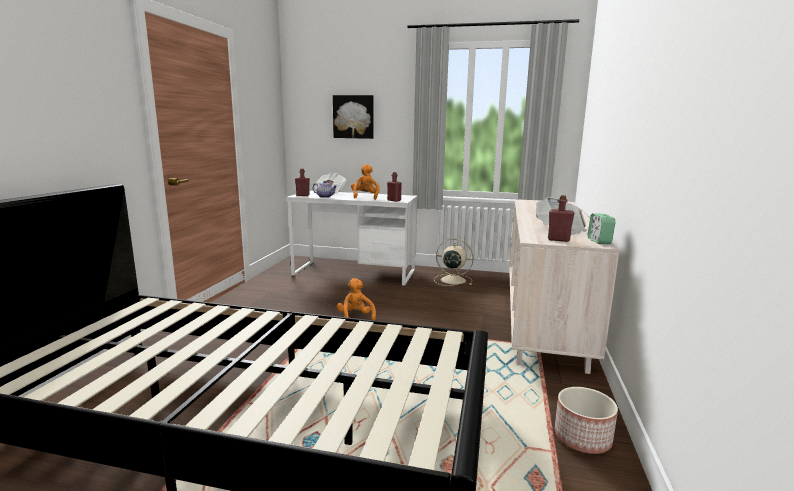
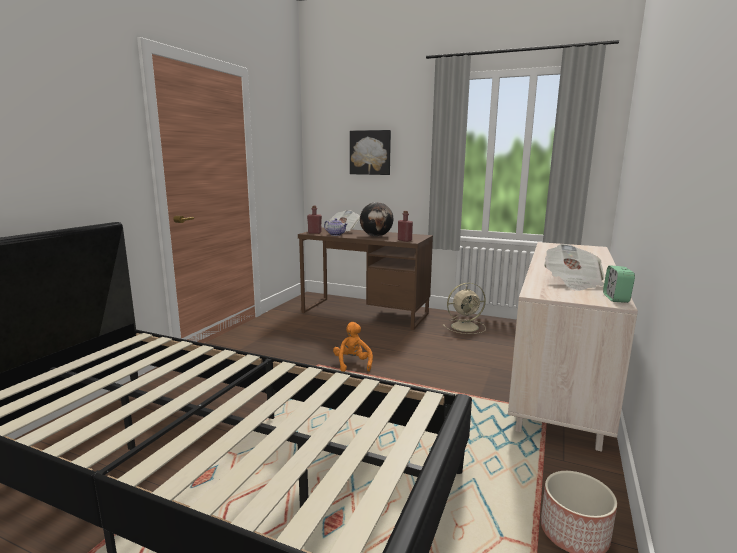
camera: 10 degrees right, 0 degrees up
white desk [286,191,418,286] -> brown desk [298,227,433,330]
orange plush toy [351,164,380,200] -> globe [360,202,394,236]
beige fan [434,239,473,286] -> beige fan turned 135 degrees clockwise [443,283,486,334]
red bottle [548,195,574,242] -> none

